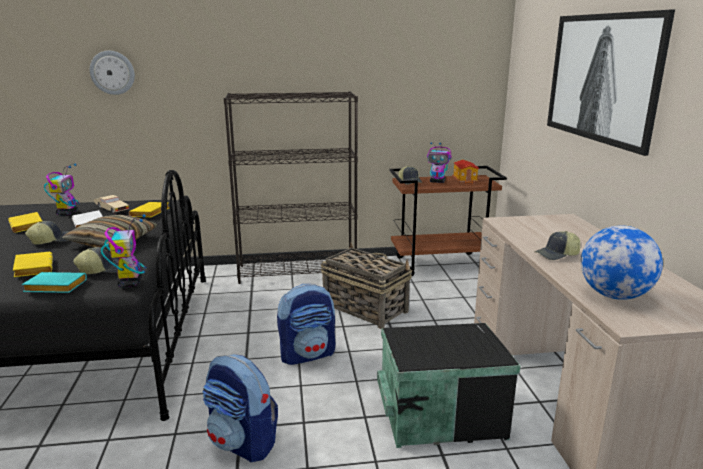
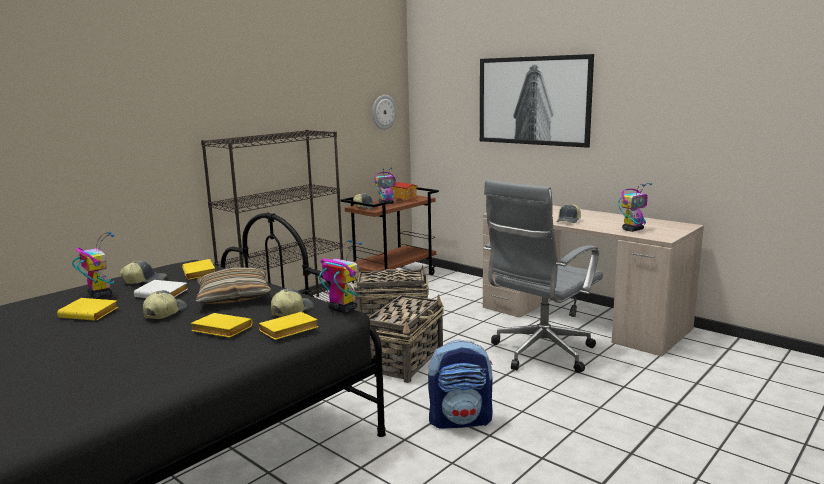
camera: 40 degrees left, 5 degrees down
turquoise book [22,272,87,293] -> yellow book [259,312,318,340]
wall clock [90,51,135,95] -> wall clock moved to [372,95,397,130]
beige toy car [94,195,129,214] -> cap [120,261,167,284]
backpack [277,284,335,365] -> basket [369,294,444,383]
black storage box [377,323,521,448] -> grey office chair [483,180,603,373]
globe [581,225,663,300] -> toy robot [618,183,652,232]

